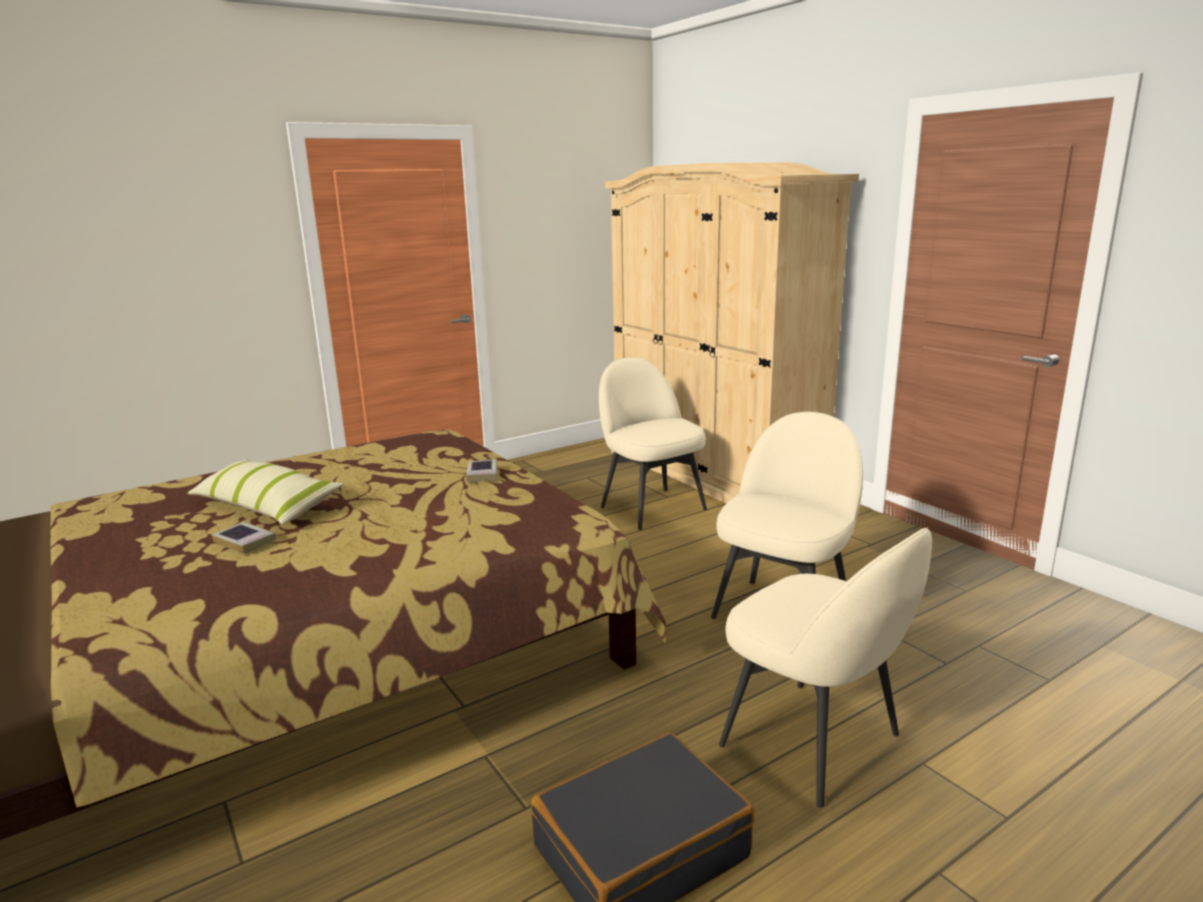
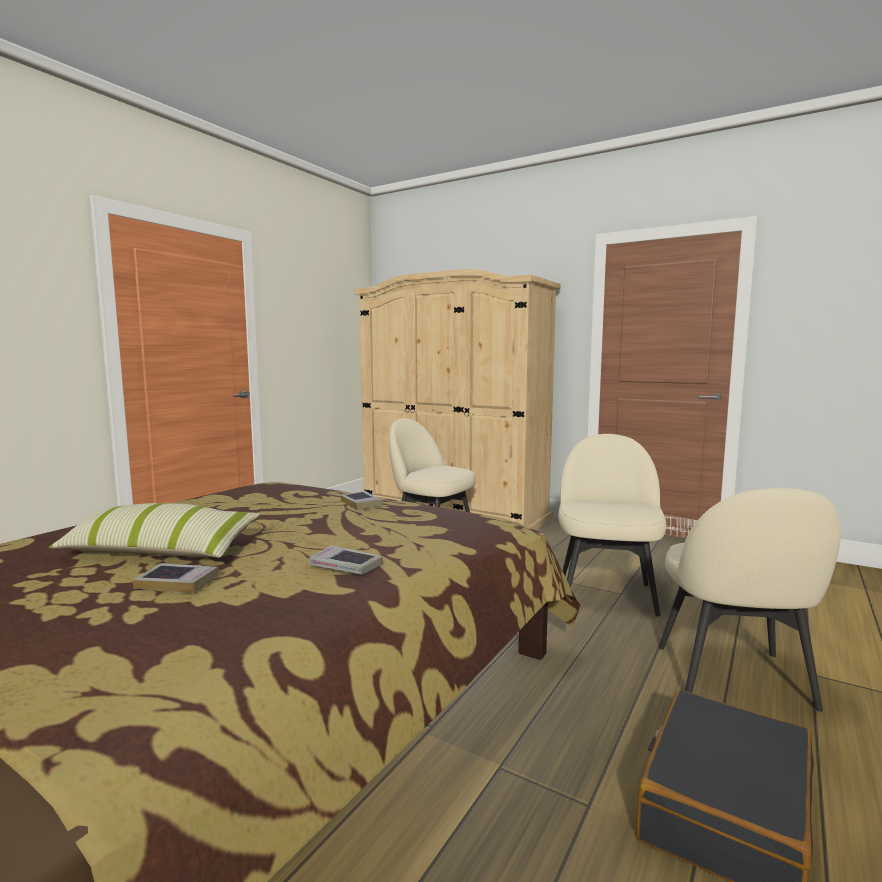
camera: 25 degrees left, 10 degrees down
beige chair [719,527,932,808] -> beige chair turned 75 degrees clockwise [658,488,841,712]
none -> book [309,545,382,574]

